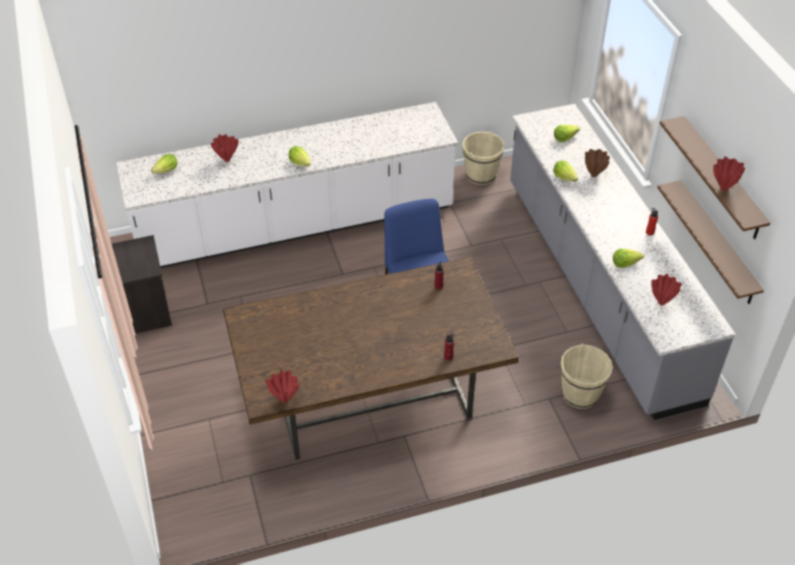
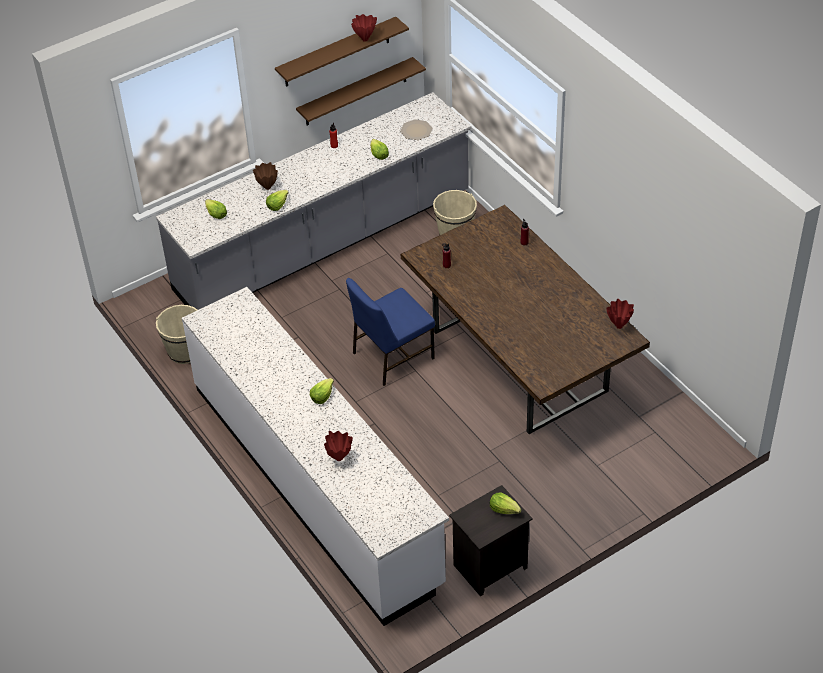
camera: 105 degrees left, 0 degrees up
lettuce [151,154,177,173] -> lettuce moved to [490,492,521,514]
red vase [651,274,682,306] -> plate [400,119,433,140]

